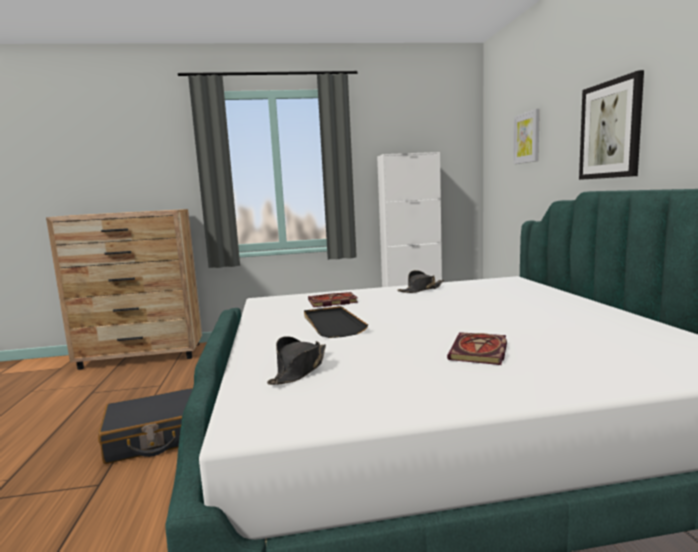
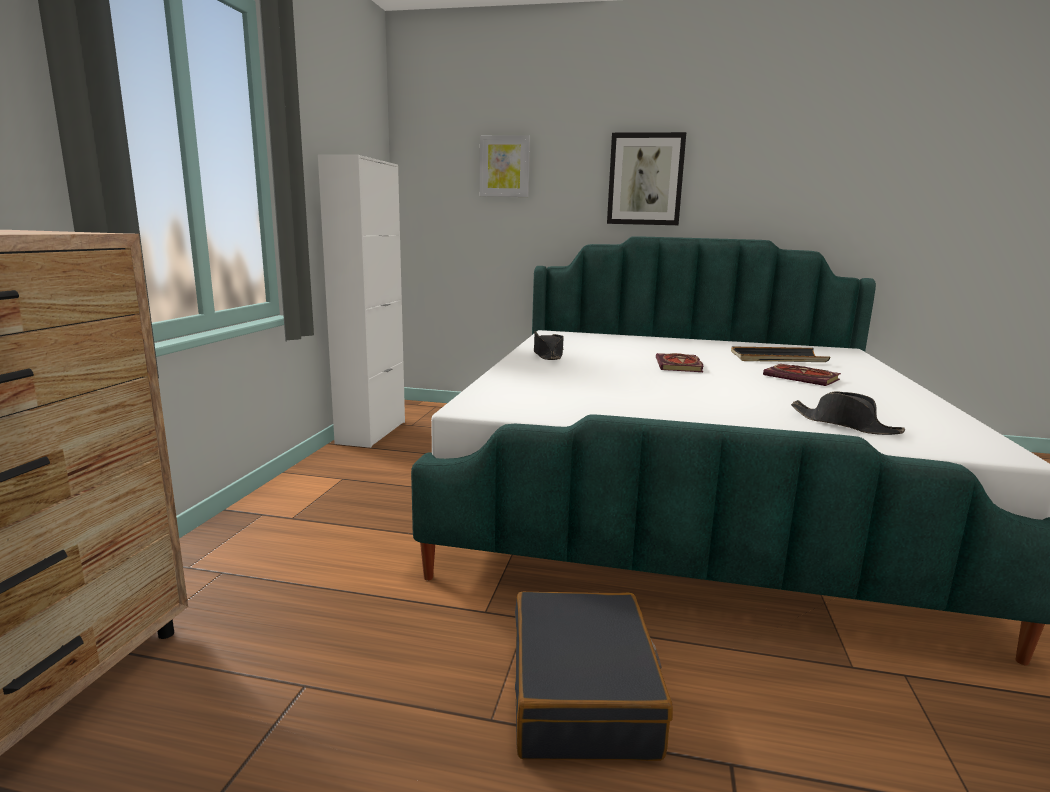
camera: 70 degrees left, 5 degrees up
black tray [304,306,368,338] -> black tray moved to [731,346,830,362]
book [308,292,358,307] -> book moved to [656,353,704,372]

